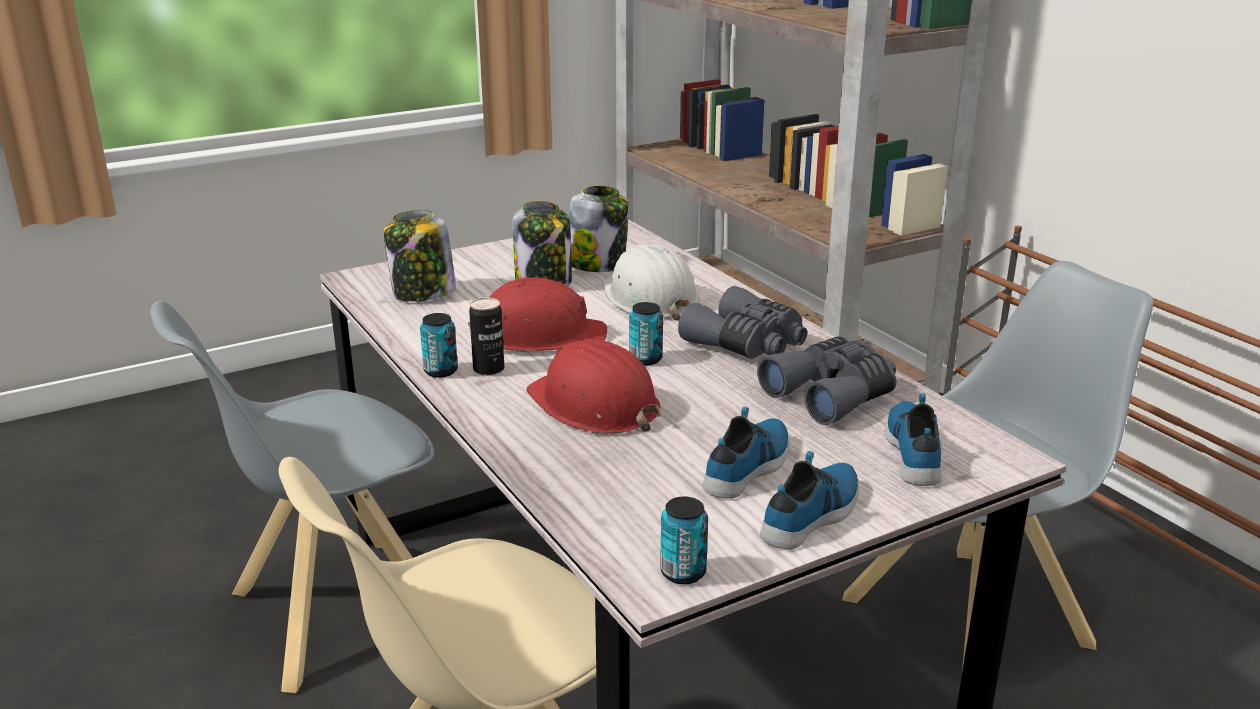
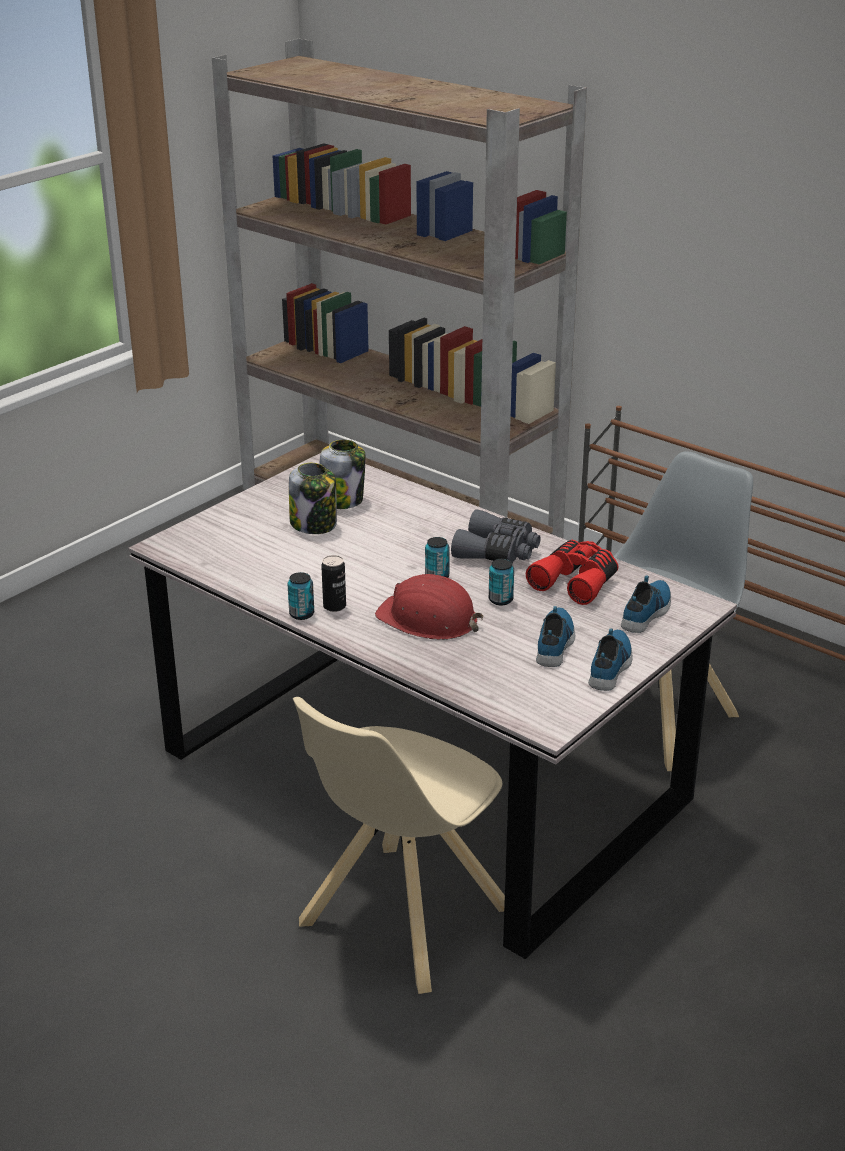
camera: 20 degrees left, 5 degrees up
grey chair [150,301,435,693] -> none
jar [384,210,456,302] -> none
red hard hat [468,277,607,351] -> none
white hard hat [602,244,700,321] -> none
can [660,496,708,584] -> can moved to [489,559,514,605]
grey binoculars [757,336,897,425] -> red binoculars [526,540,618,605]
shoe [885,393,942,486] -> shoe turned 45 degrees clockwise [621,575,671,633]

